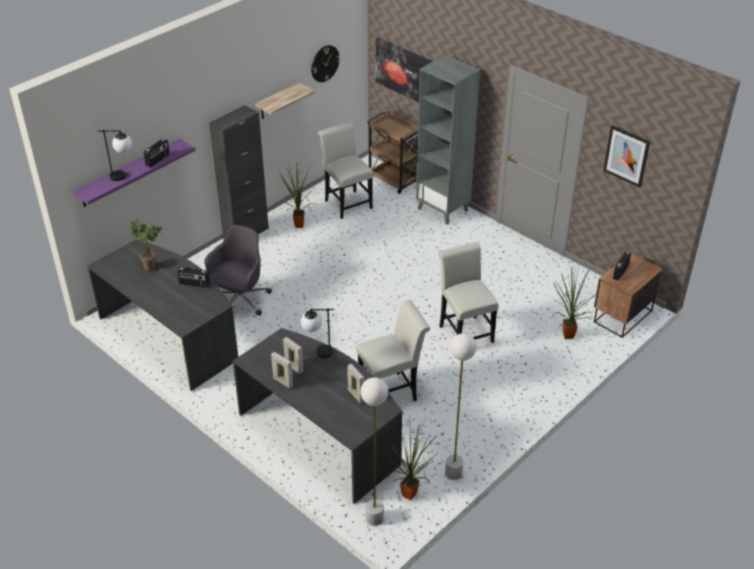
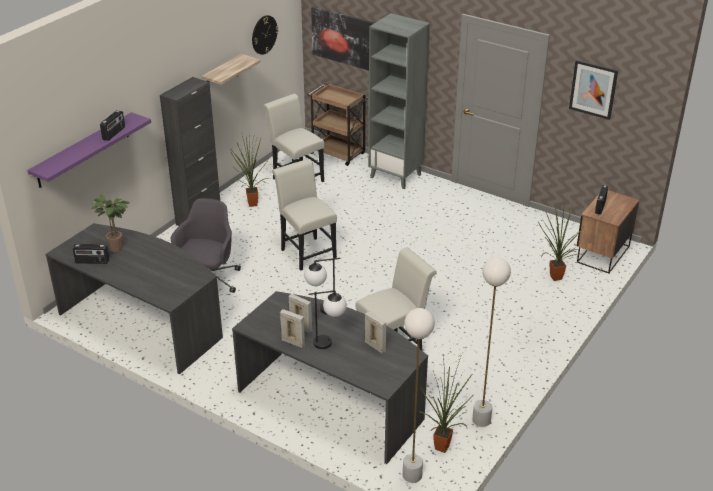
camera: 10 degrees left, 5 degrees down
table lamp [98,130,132,181] -> table lamp moved to [309,290,347,349]
radio [177,267,210,288] -> radio moved to [73,244,109,264]
white chair [438,242,499,343] -> white chair moved to [272,159,337,271]

